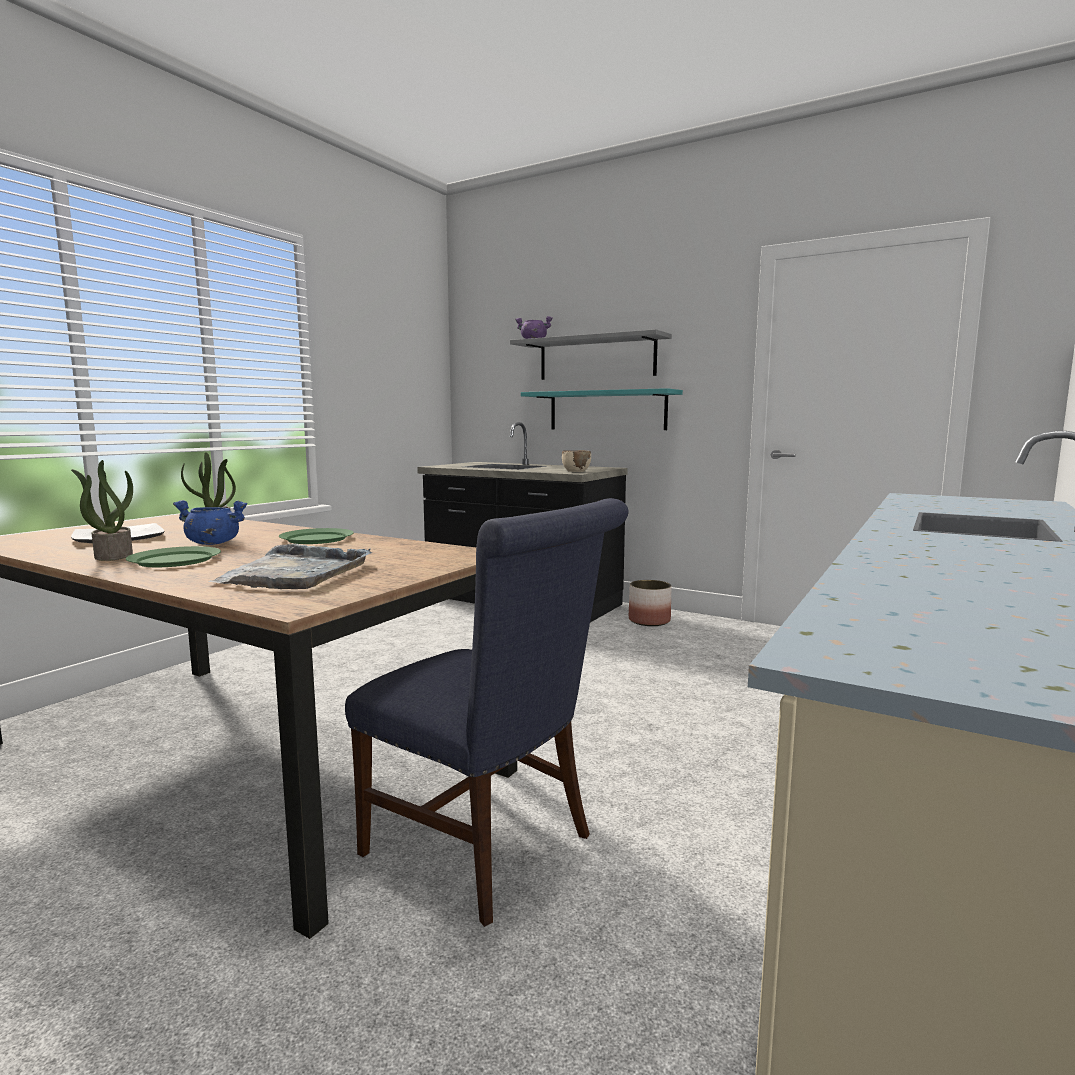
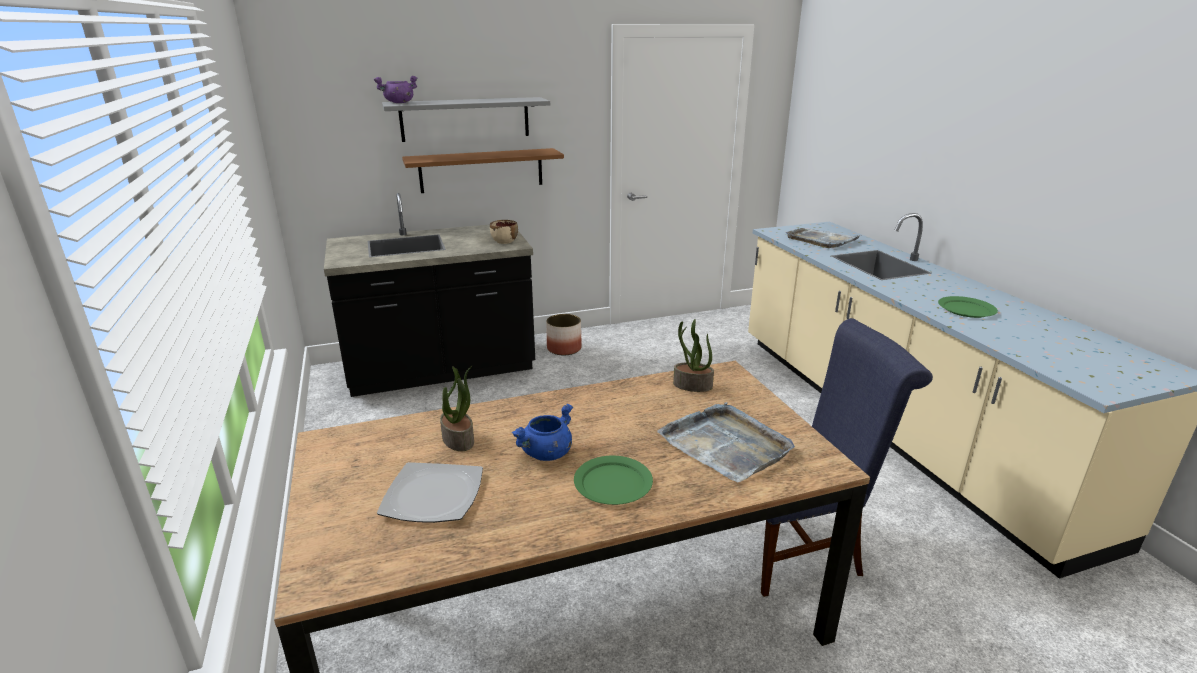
camera: 50 degrees left, 15 degrees up
potted plant [71,460,133,561] -> potted plant moved to [673,319,714,392]
green plate [279,528,354,544] -> green plate moved to [938,296,998,318]
turquoise shelf [521,388,683,430] -> brown shelf [402,148,564,193]
none -> grey tray [786,228,861,248]

